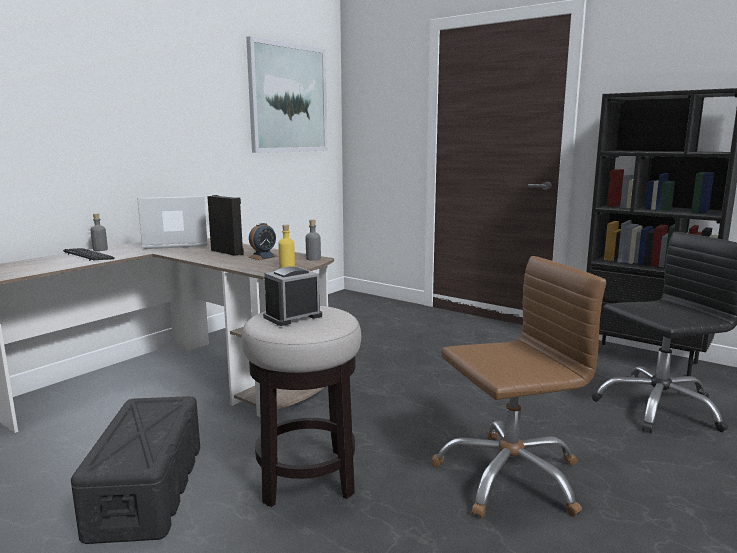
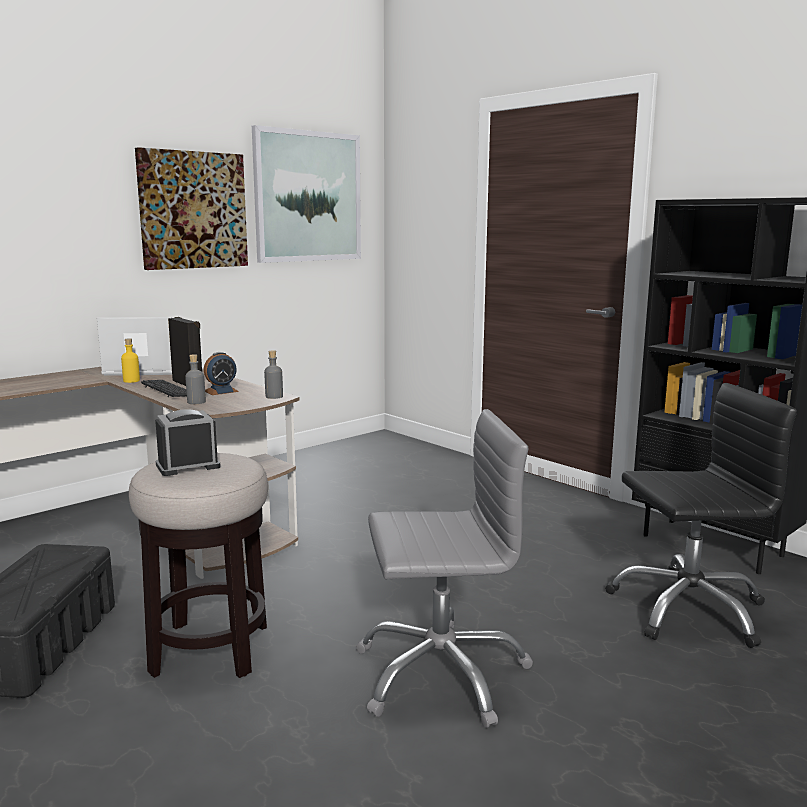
camera: 10 degrees right, 0 degrees up
keyboard [63,248,115,261] -> keyboard moved to [141,380,187,397]
grey bottle [91,213,108,251] -> grey bottle moved to [185,354,206,404]
yellow bottle [278,225,295,268] -> yellow bottle moved to [121,339,140,383]
brown office chair [431,256,606,518] -> grey office chair [356,409,533,728]
none -> picture [135,147,248,270]

